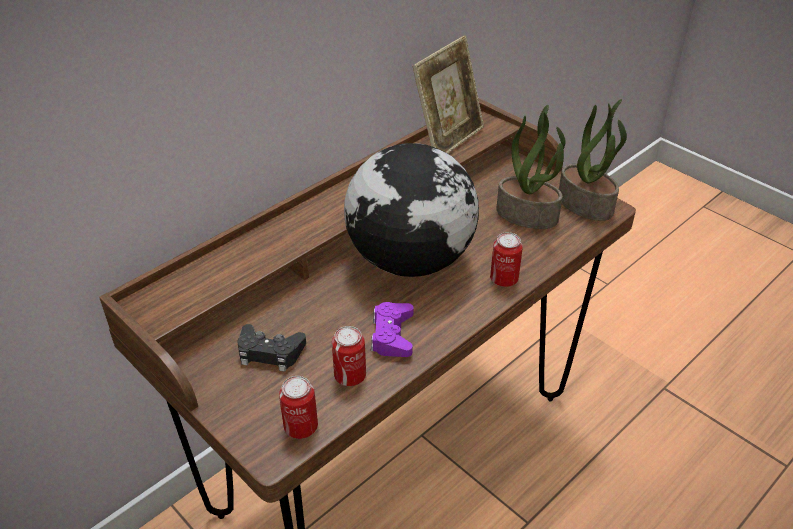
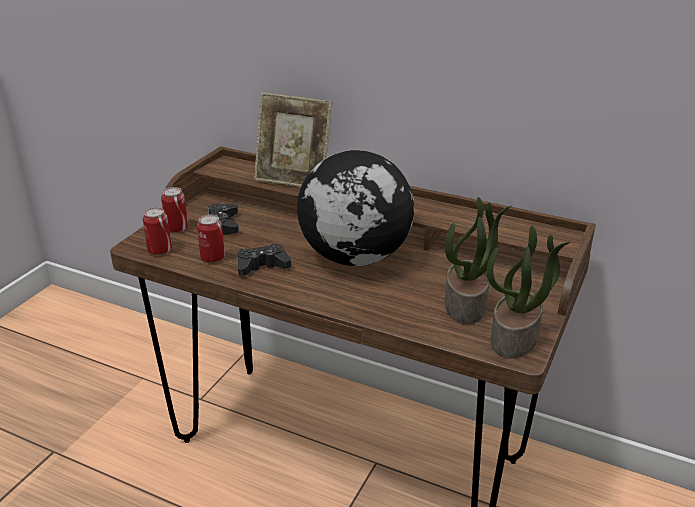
camera: 70 degrees right, 10 degrees down
purple game controller [371,302,414,357] -> black game controller [237,243,291,276]
picture frame [412,35,484,154] -> picture frame moved to [254,92,332,187]
can [490,232,523,287] -> can moved to [161,187,188,233]

